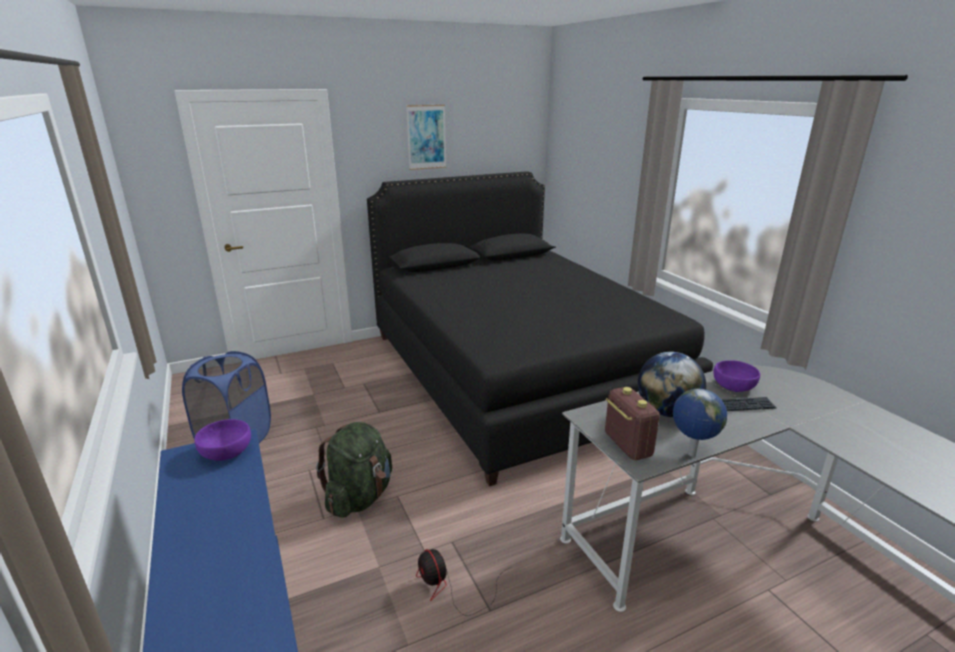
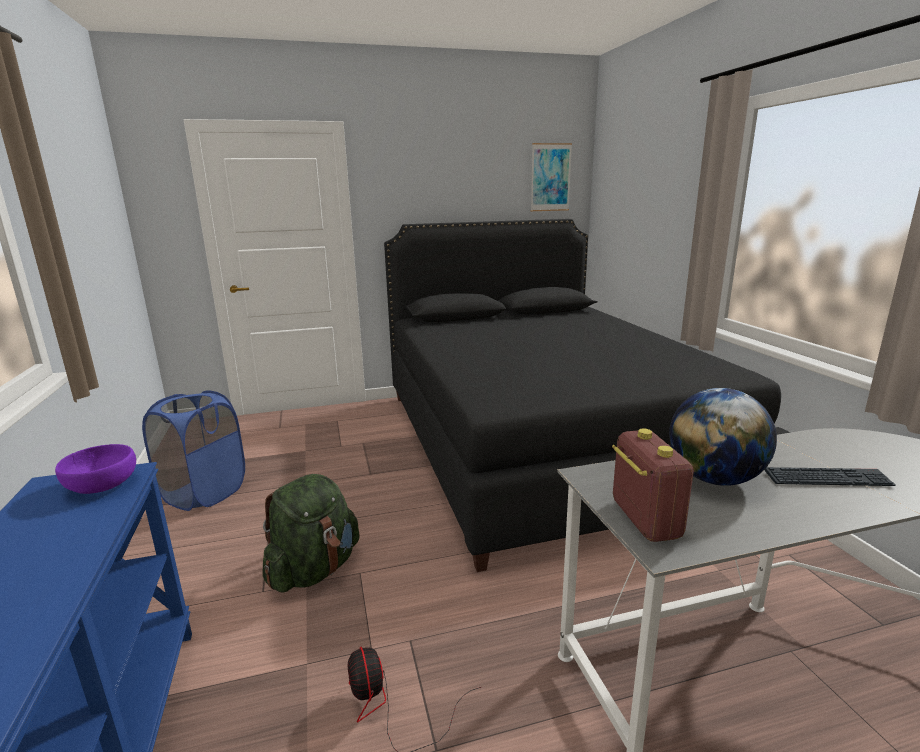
camera: 10 degrees right, 5 degrees down
picture [406,105,446,170] -> picture moved to [531,143,572,211]
globe [673,389,727,457] -> none
purple bowl [713,360,760,392] -> none

